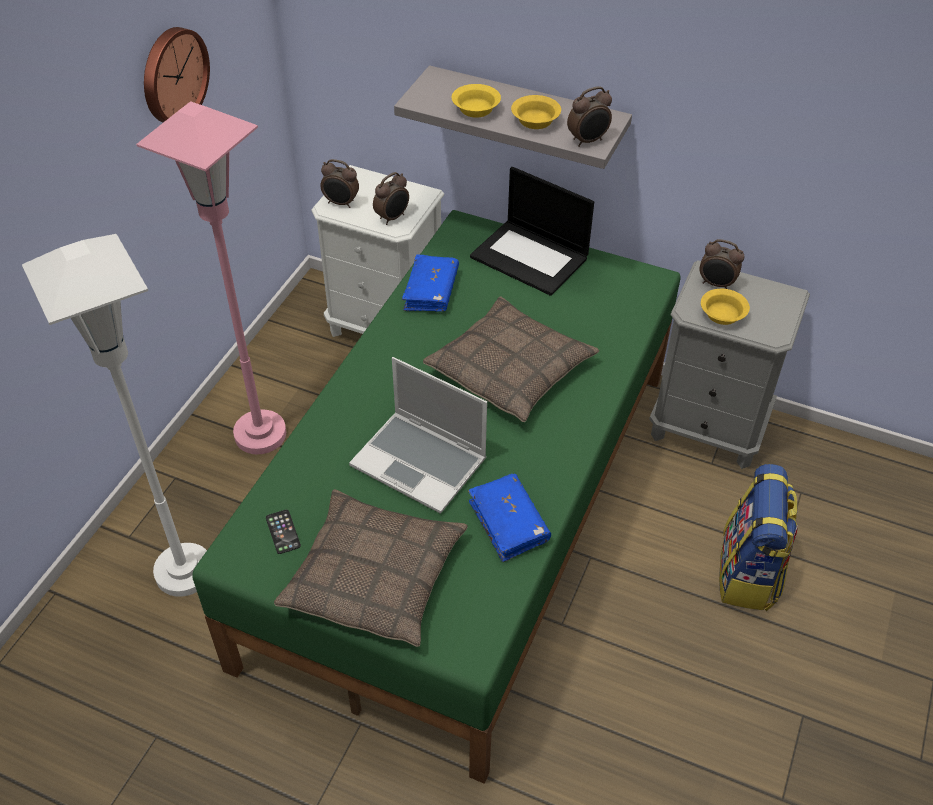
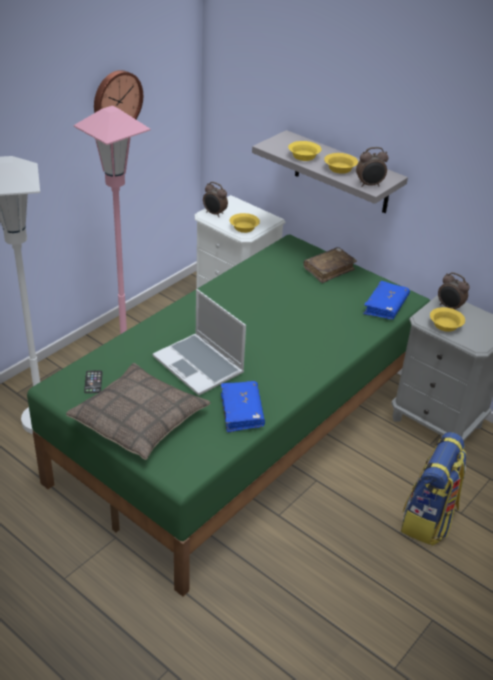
camera: 15 degrees right, 10 degrees down
alarm clock [373,172,409,225] -> yellow bowl [230,213,260,233]
blue book [402,255,459,312] -> blue book moved to [363,281,410,319]
pillow [423,297,599,422] -> none
laptop [470,167,594,296] -> brown book [304,247,357,283]

